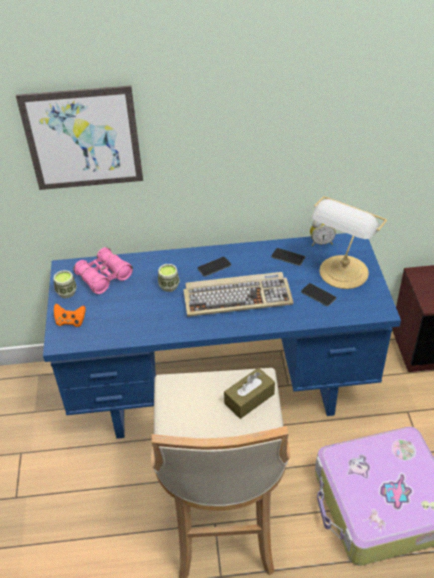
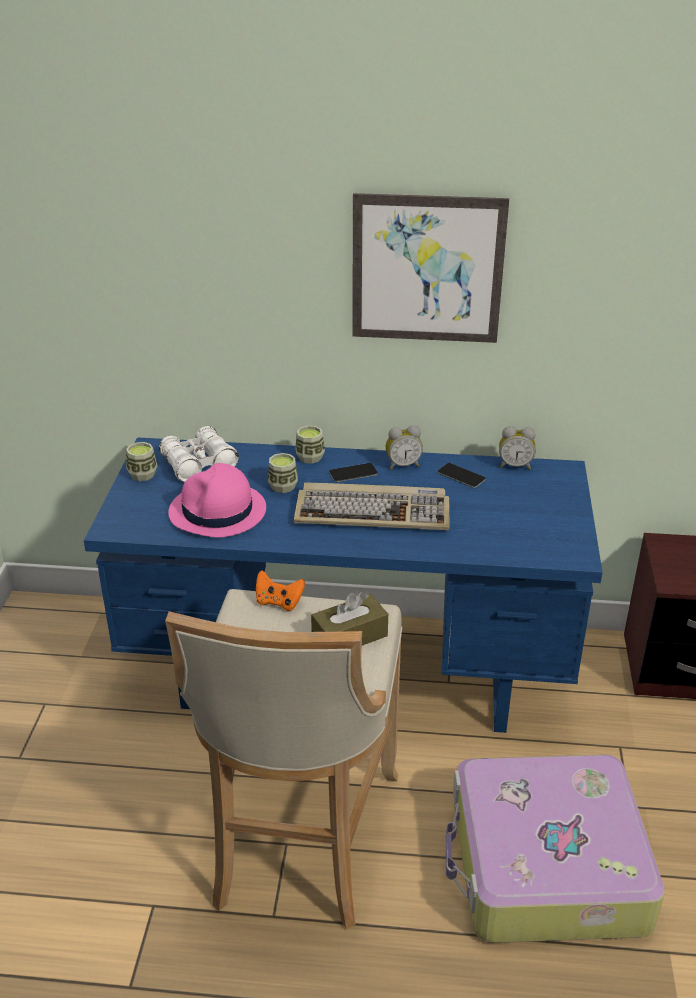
camera: 10 degrees right, 10 degrees down
picture [16,85,143,190] -> picture moved to [352,193,509,343]
orange game controller [54,304,86,327] -> orange game controller moved to [256,570,305,611]
pink binoculars [73,247,133,294] -> white binoculars [159,426,239,482]
phone [301,283,336,306] -> none
table lamp [312,196,387,289] -> none
none -> pink hat [168,463,266,537]
none -> cup [295,425,325,464]
none -> alarm clock [386,425,423,470]

